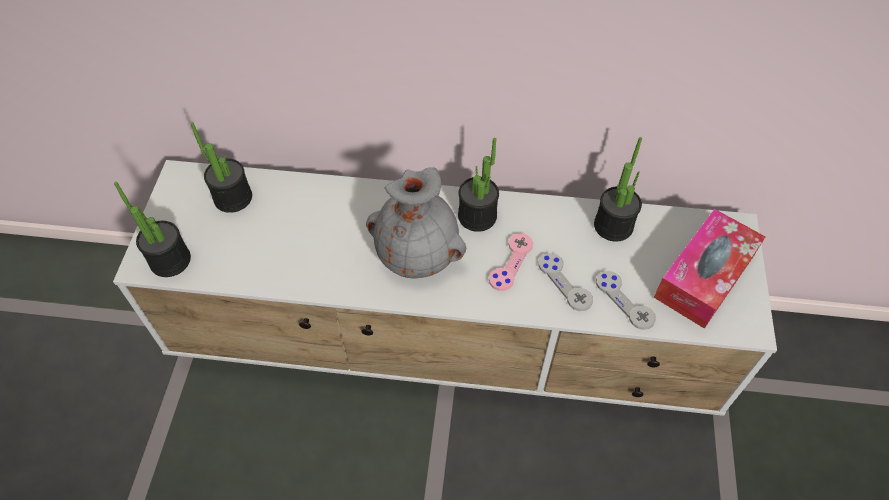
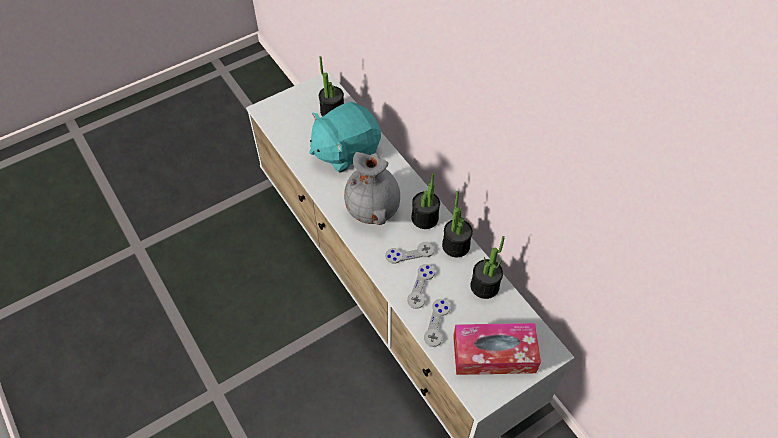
camera: 50 degrees right, 0 degrees up
potted plant [114,182,191,277] -> potted plant moved to [442,191,473,257]
pink game controller [489,233,533,291] -> grey game controller [385,242,434,264]
none -> turquoise plush toy [309,102,381,173]

